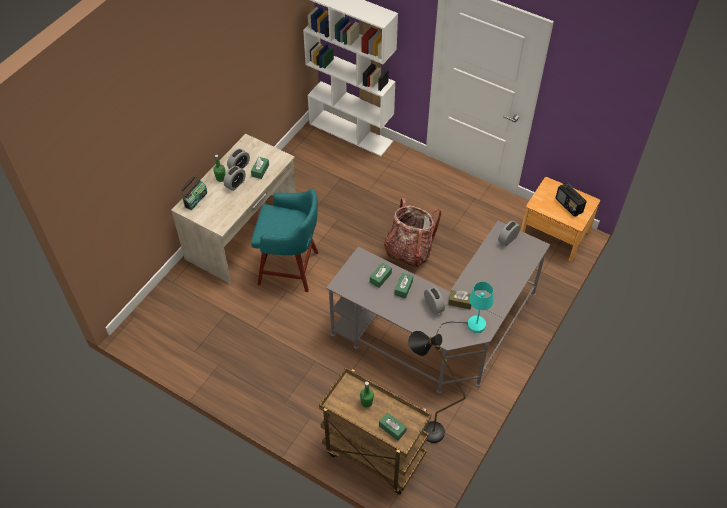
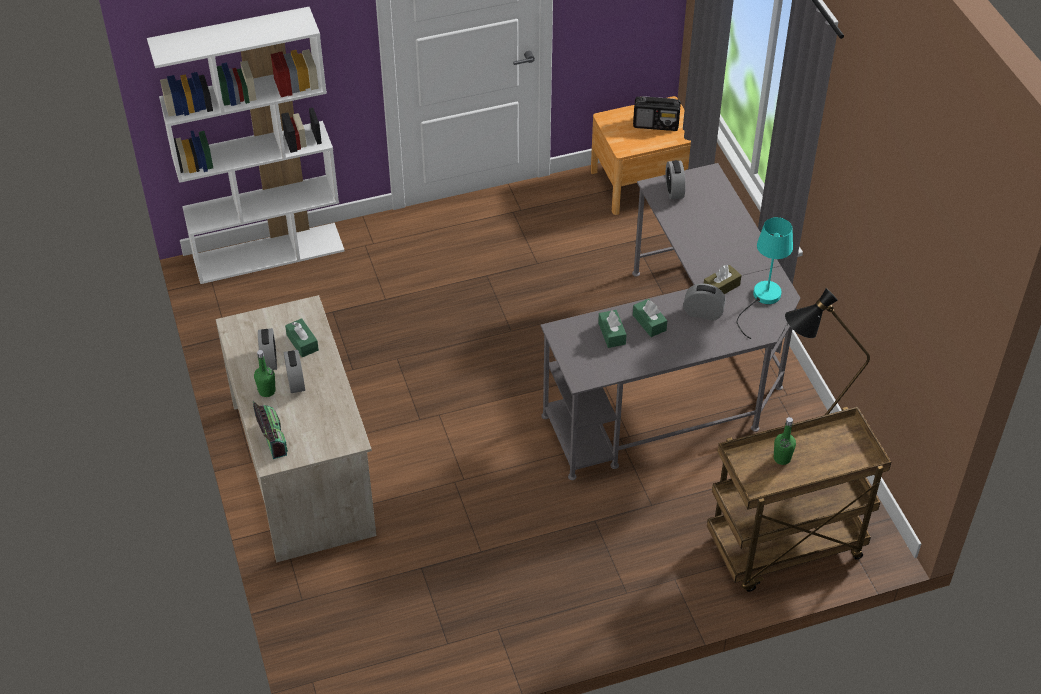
camera: 50 degrees left, 5 degrees down
turquoise stool [251,188,318,292] -> none
green tissue box [379,412,407,441] -> none
backpack [384,198,441,267] -> none

